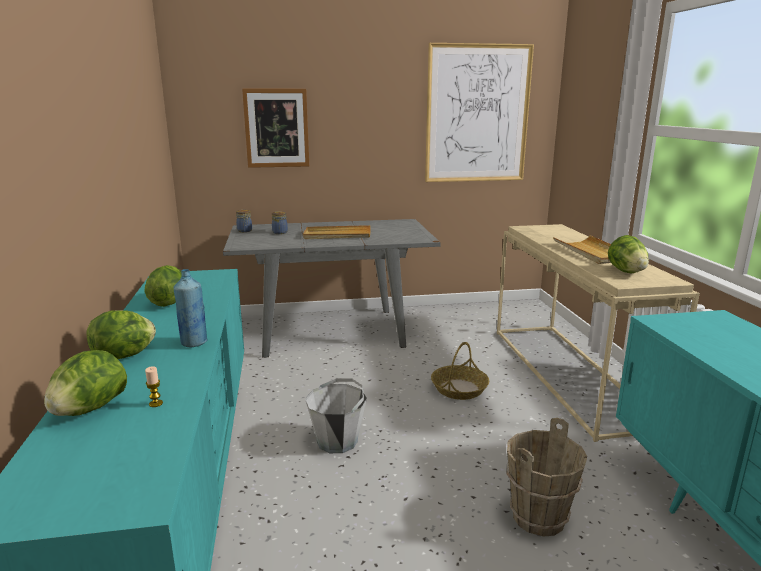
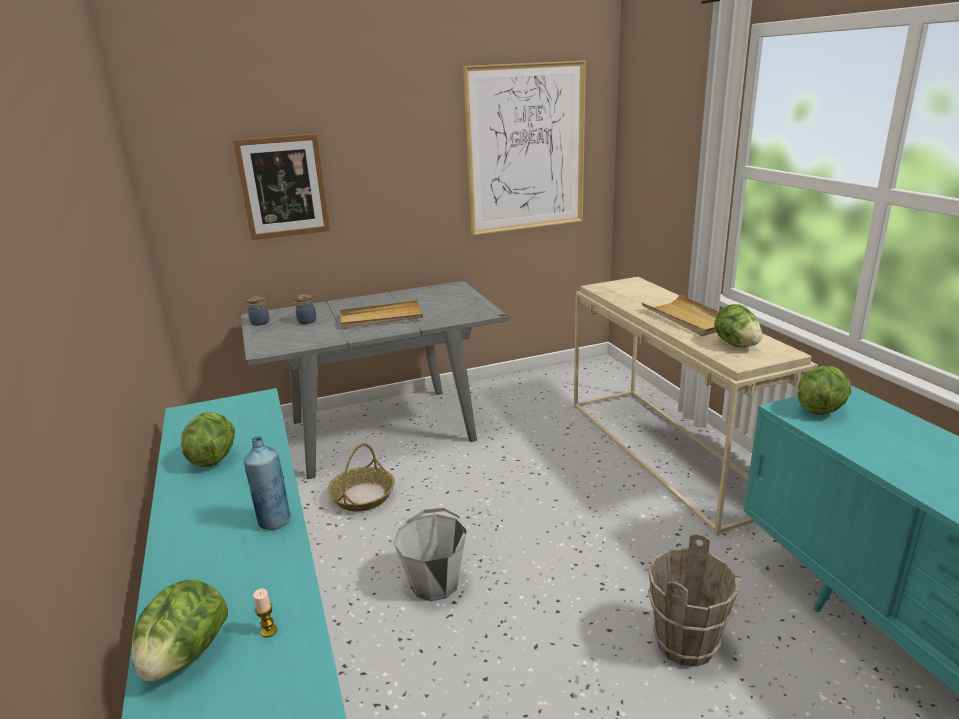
camera: 10 degrees left, 5 degrees up
lettuce [86,310,156,359] -> lettuce moved to [798,366,851,415]
basket [431,342,489,400] -> basket moved to [327,443,395,511]

